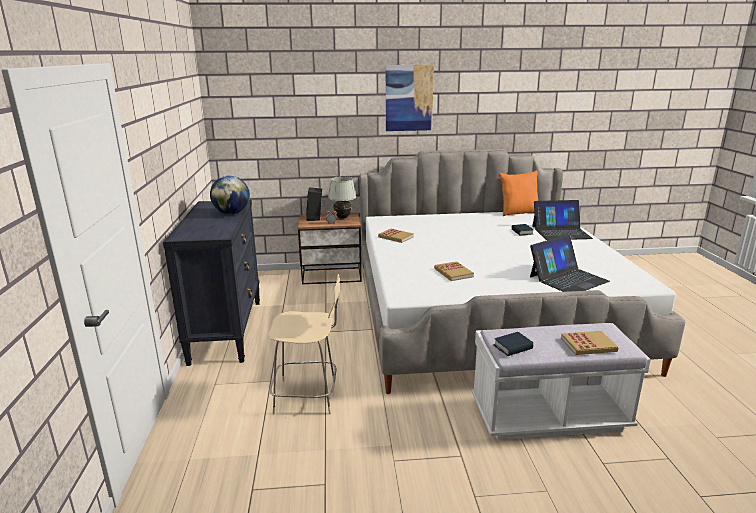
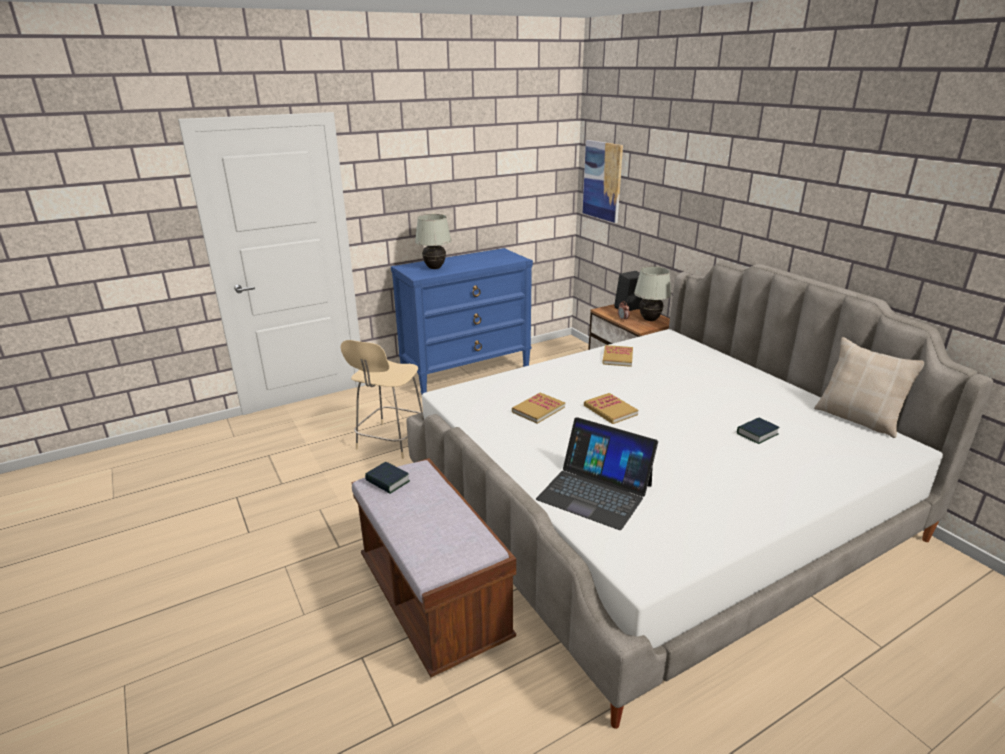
camera: 65 degrees right, 5 degrees up
black dresser [163,200,260,366] -> blue dresser [391,248,533,395]
globe [210,176,250,214] -> none
beige chair [269,272,339,414] -> beige chair turned 45 degrees clockwise [341,340,423,459]
picture [386,64,434,131] -> picture moved to [583,140,623,223]
white bench [472,323,651,440] -> brown bench [352,458,516,677]
orange pillow [499,171,538,216] -> beige pillow [814,337,924,438]
laptop [532,200,593,240] -> none
book [561,331,618,355] -> book moved to [584,393,638,424]
none -> white table lamp [415,214,452,269]

